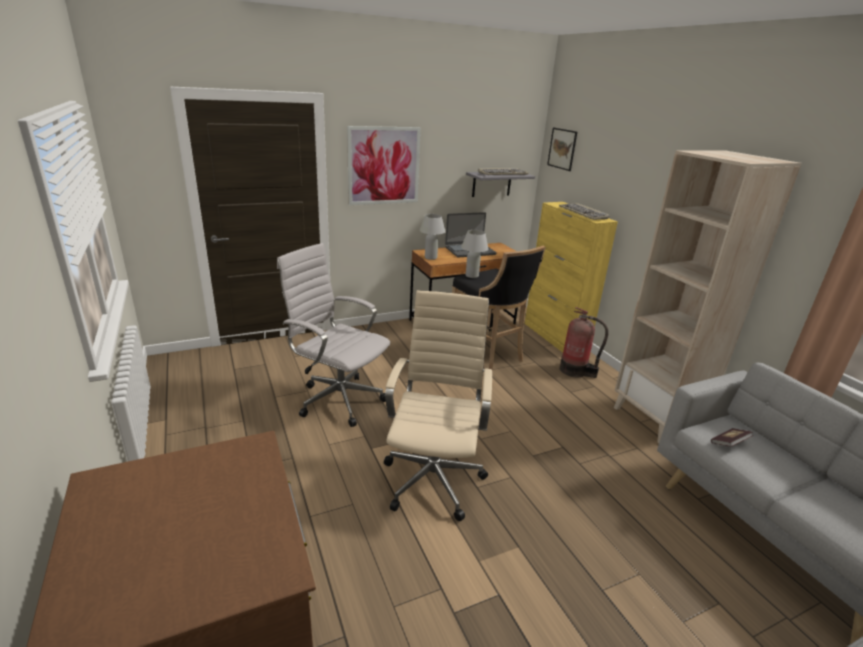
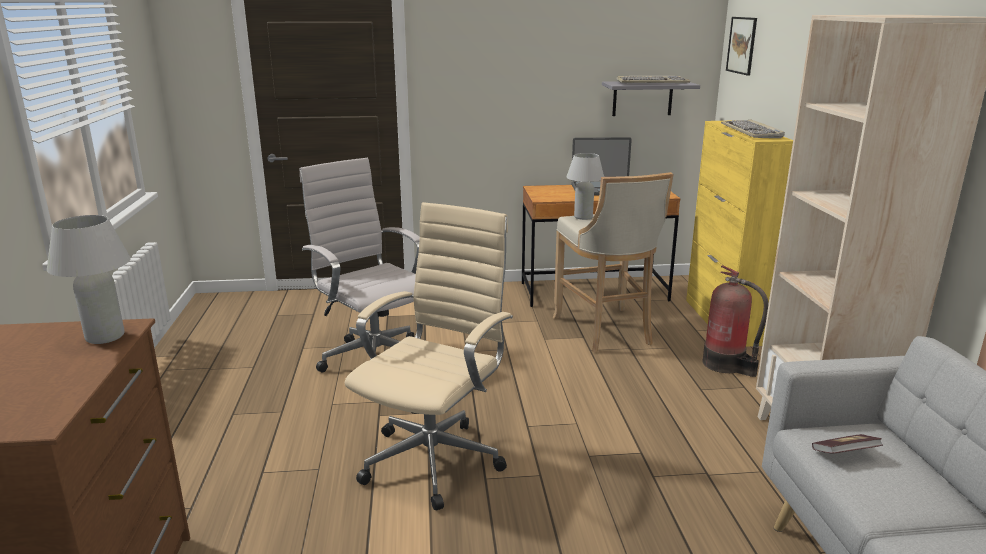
camera: 20 degrees right, 5 degrees down
picture [347,126,421,205] -> none
white table lamp [420,214,445,260] -> white table lamp moved to [47,215,131,344]
black stool [452,246,546,370] -> beige stool [553,172,674,353]

